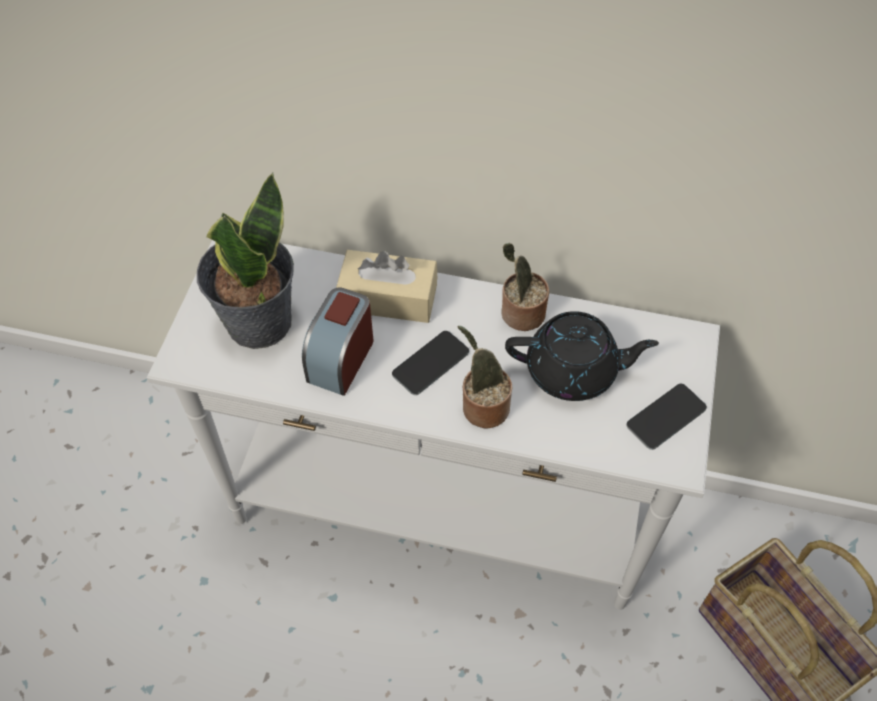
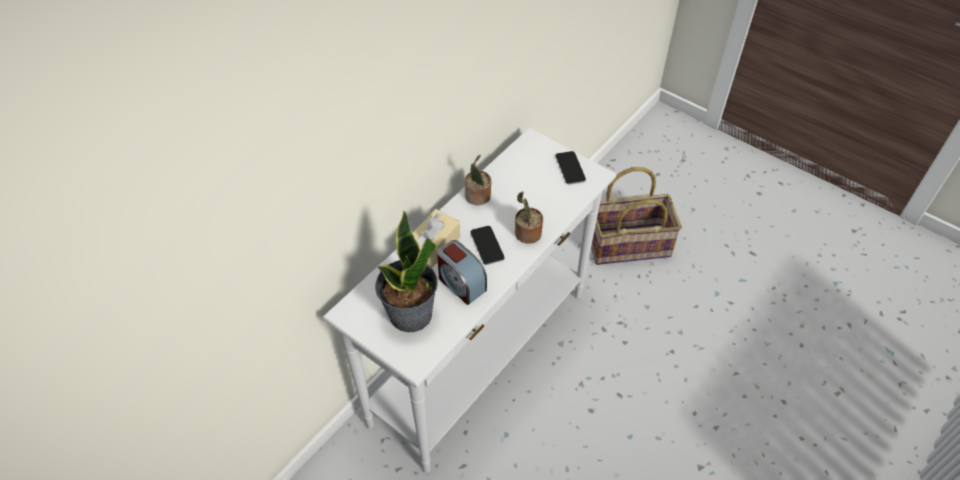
camera: 65 degrees left, 5 degrees down
black teapot [505,311,659,401] -> none

